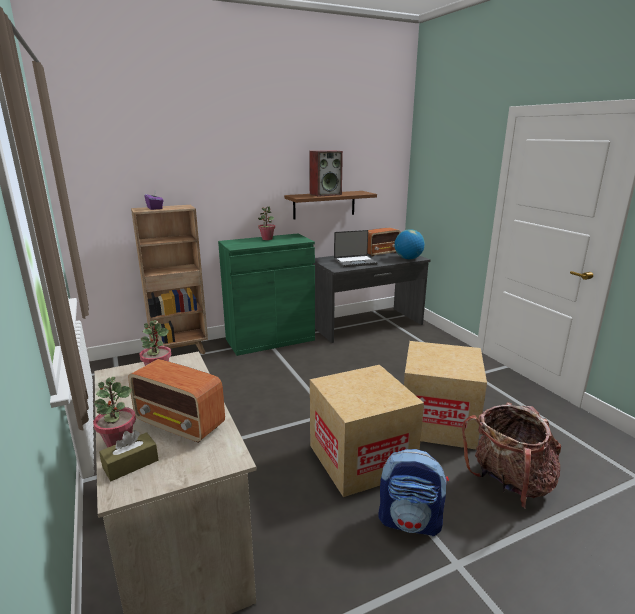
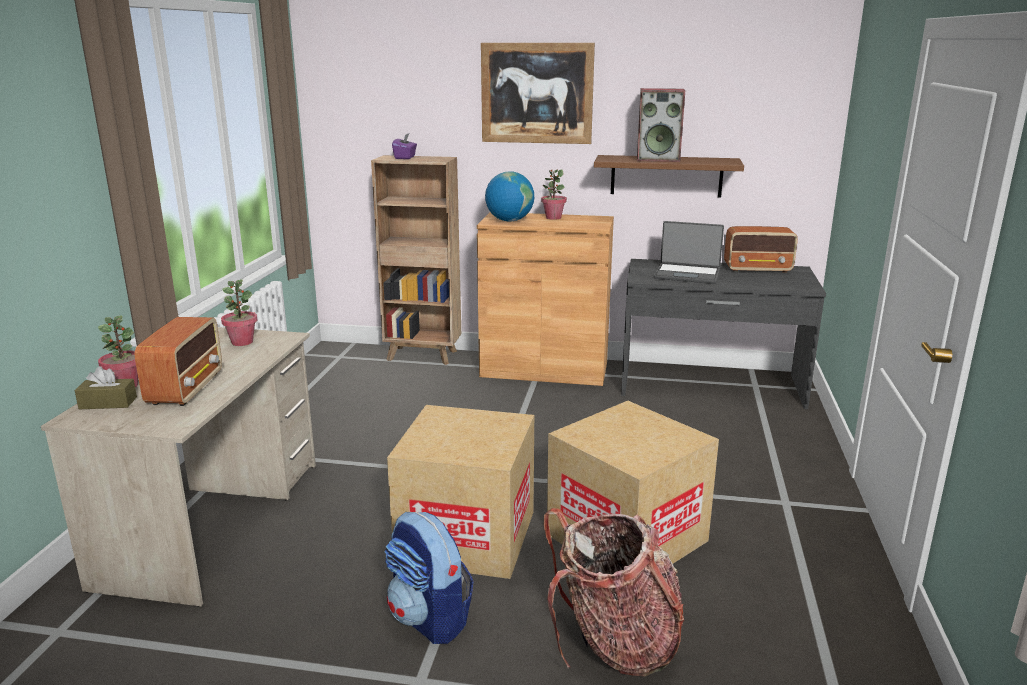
camera: 35 degrees right, 0 degrees up
radio [128,359,225,443] -> radio turned 150 degrees counterclockwise [135,317,222,406]
green cabinet [218,233,315,356] -> brown cabinet [477,212,614,386]
globe [394,229,425,259] -> globe moved to [485,171,534,221]
none -> picture [481,43,595,144]

